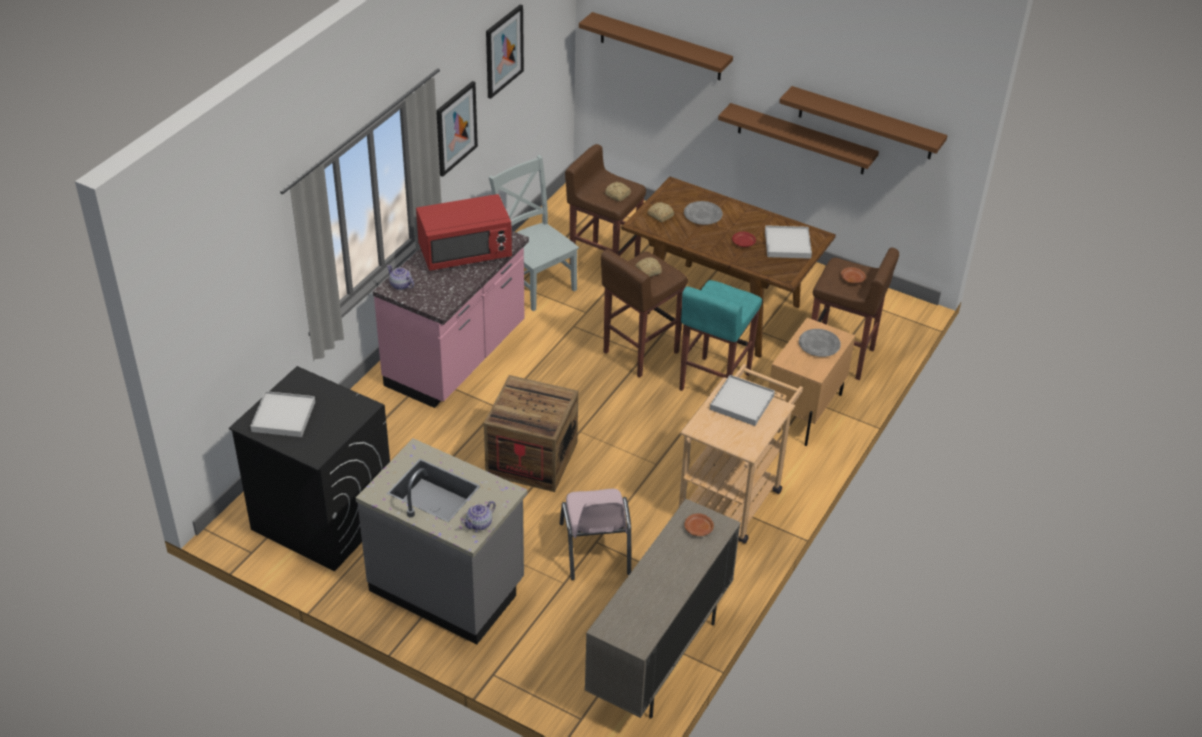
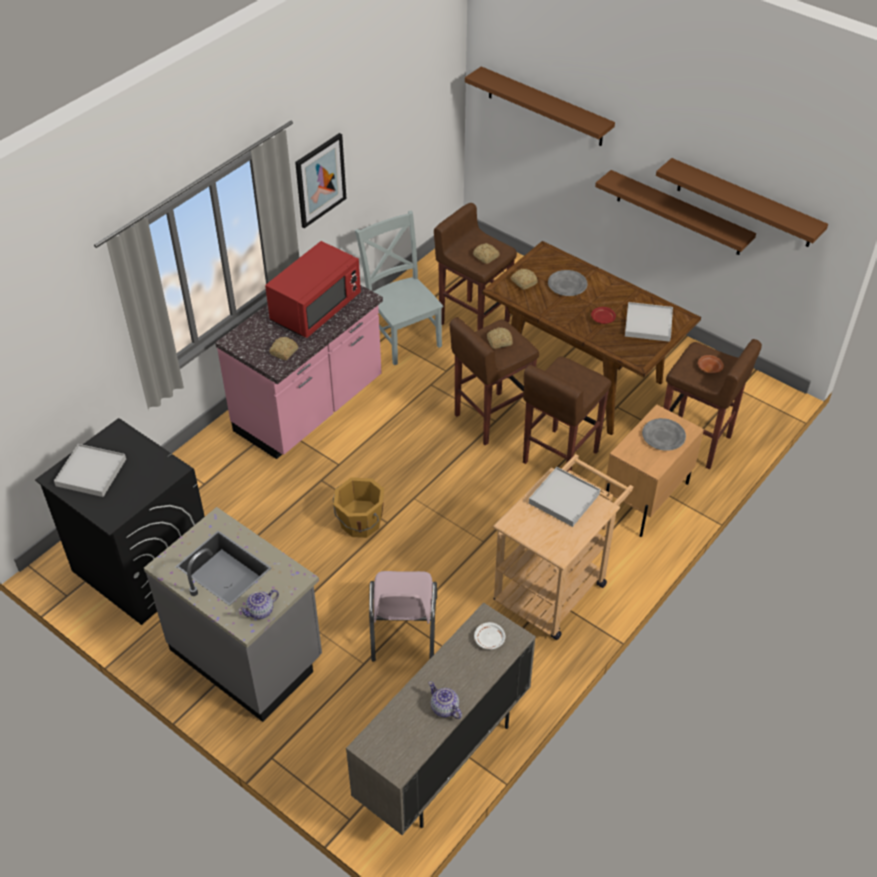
camera: 10 degrees right, 5 degrees up
teapot [387,265,414,290] -> teapot moved to [429,681,462,719]
red microwave [416,194,512,271] -> red microwave turned 45 degrees counterclockwise [265,241,361,338]
crate [484,375,578,492] -> orange bucket [333,477,384,538]
picture [486,4,524,99] -> none
turquoise stool [679,280,762,391] -> brown stool [523,356,611,472]
brown plate [684,513,714,536] -> white plate [474,622,505,650]
none -> bread [269,337,298,360]

